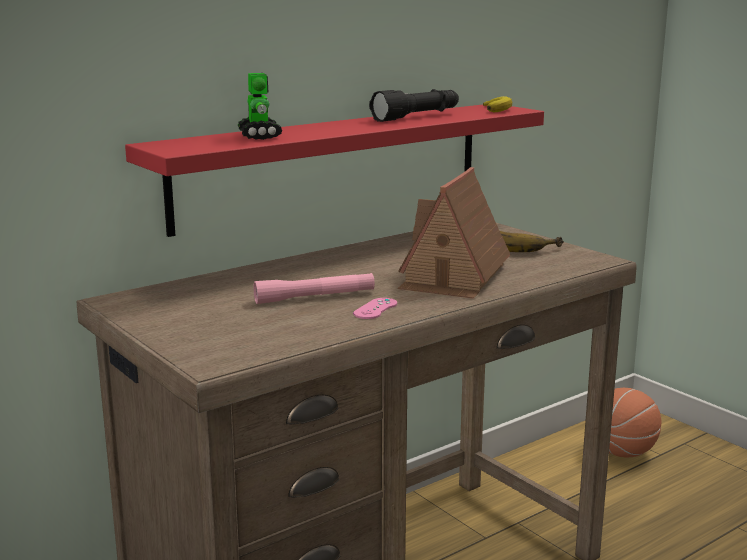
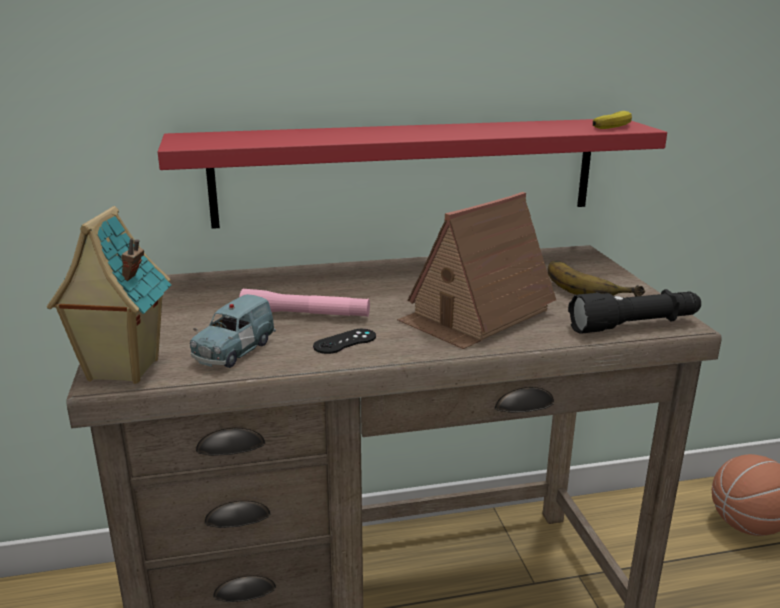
camera: 25 degrees right, 5 degrees up
toy robot [238,73,282,140] -> none
pink game controller [353,298,397,319] -> black game controller [313,329,376,354]
black flashlight [369,89,459,122] -> black flashlight moved to [568,289,701,334]
none -> toy house [47,206,172,384]
none -> blue toy car [190,294,276,368]

